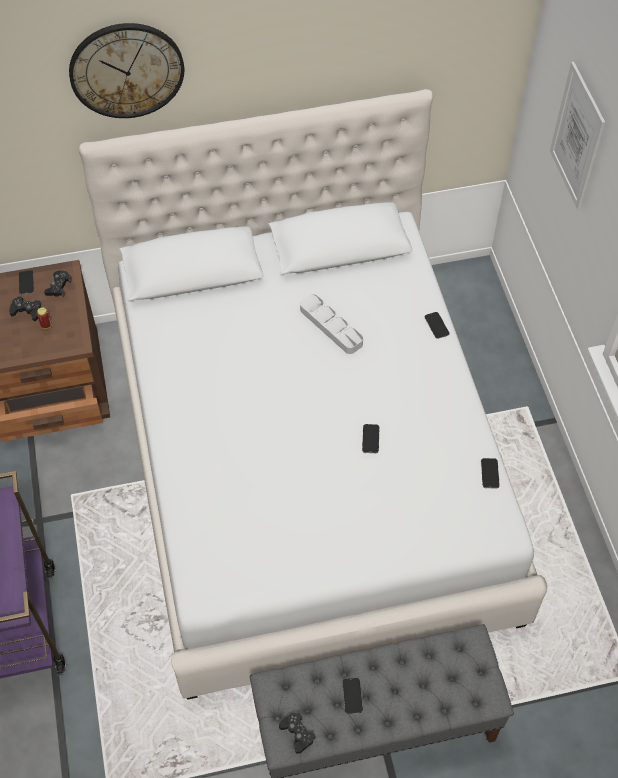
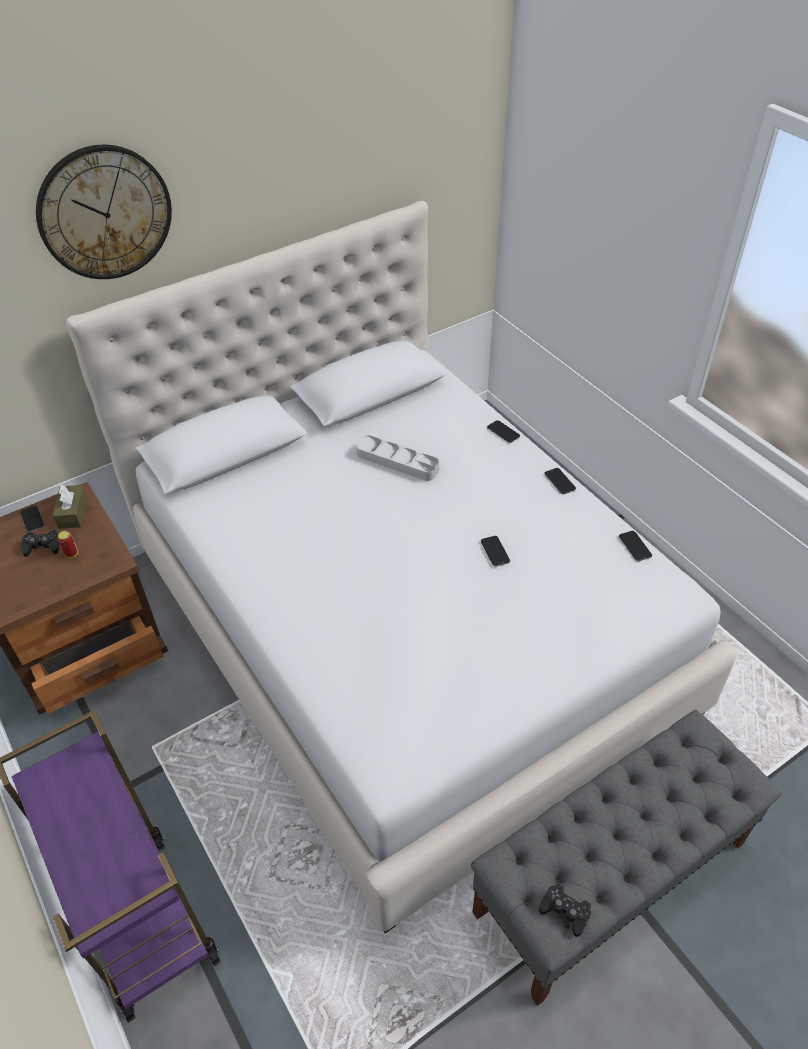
camera: 20 degrees left, 10 degrees down
black game controller [44,270,72,297] -> brown tissue box [53,485,87,529]
phone [342,678,363,714] -> phone moved to [544,468,576,494]
picture [550,62,605,210] -> none

